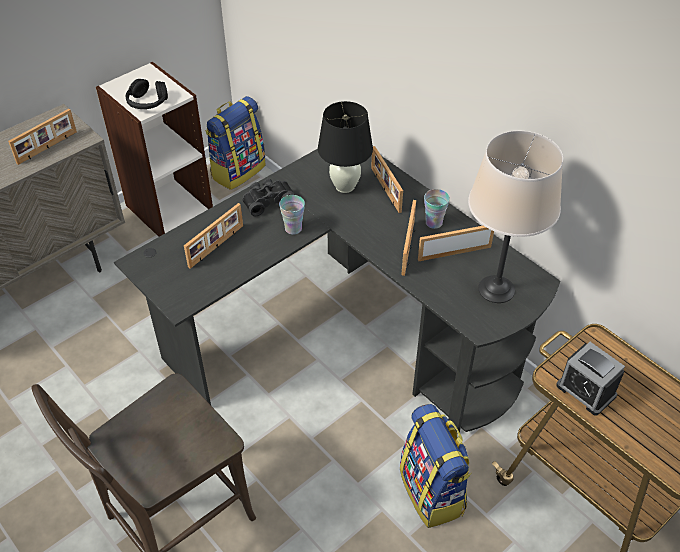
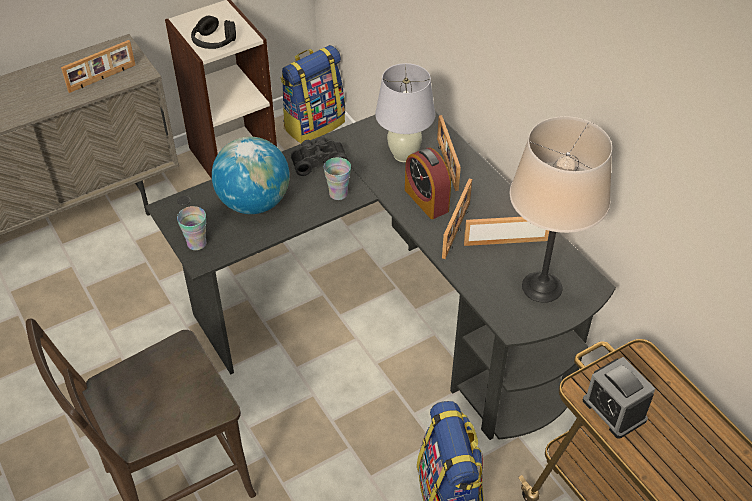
camera: 10 degrees right, 0 degrees up
picture frame [184,203,243,269] -> globe [212,137,290,214]
black table lamp [318,101,373,193] -> white table lamp [375,63,435,162]
cup [424,189,450,229] -> cup moved to [177,206,206,250]
none -> alarm clock [405,148,451,219]

